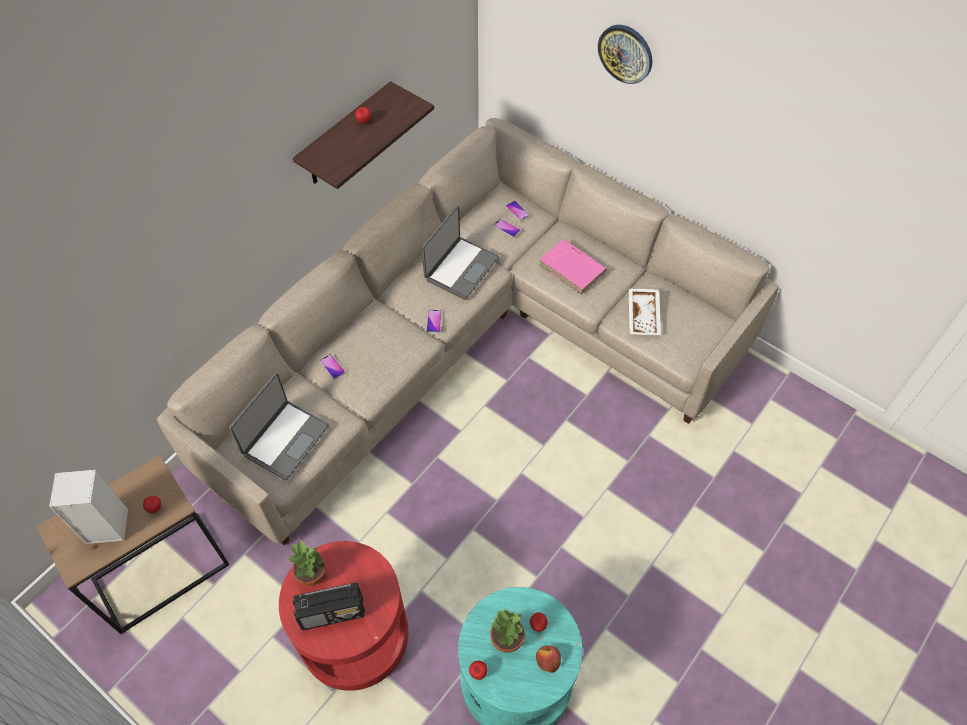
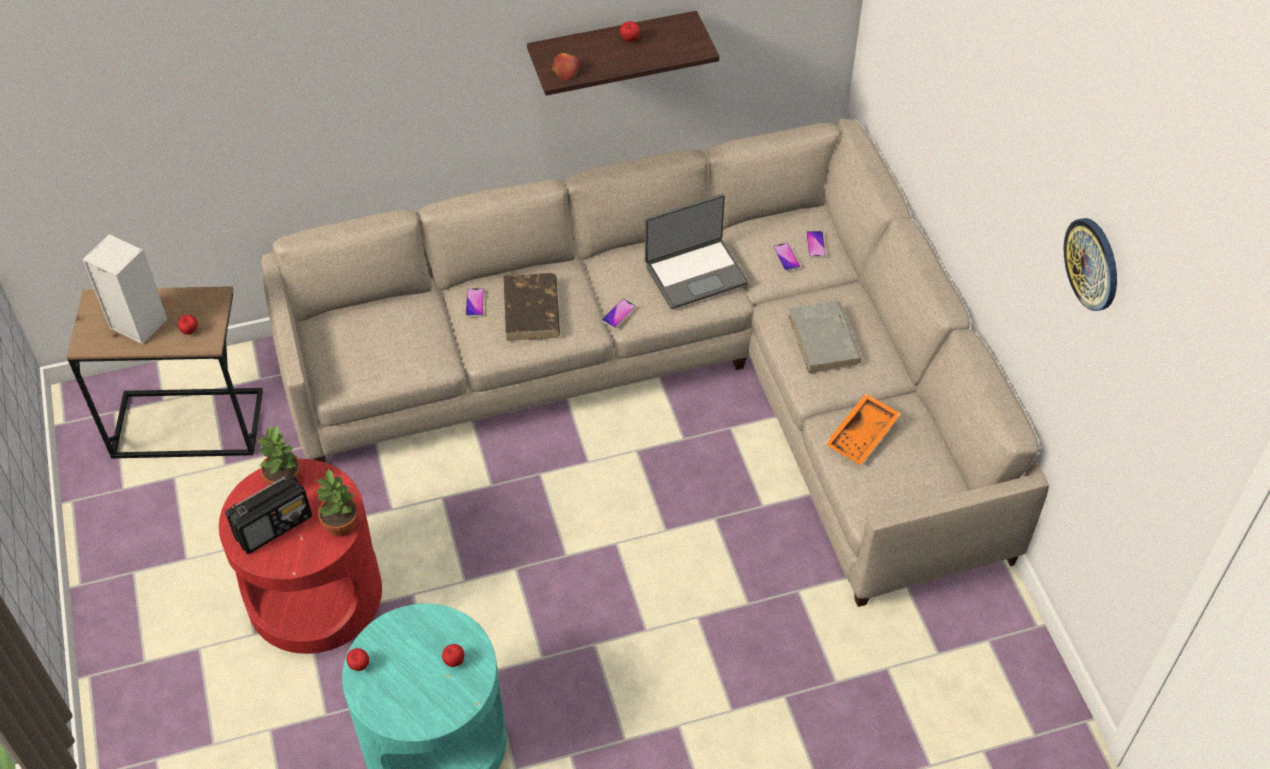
camera: 35 degrees right, 5 degrees down
laptop [229,372,330,480] -> none
radio [293,583,365,630] -> radio turned 60 degrees counterclockwise [225,474,312,554]
potted plant [490,608,525,652] -> potted plant moved to [316,468,359,537]
apple [536,645,561,673] -> apple moved to [552,53,580,81]
pink book [539,239,607,295] -> grey book [788,301,862,373]
wall clock [598,25,652,84] -> wall clock moved to [1064,218,1117,311]
white tray [629,288,661,335] -> orange tray [825,393,901,465]
none -> brown book [504,273,560,341]

